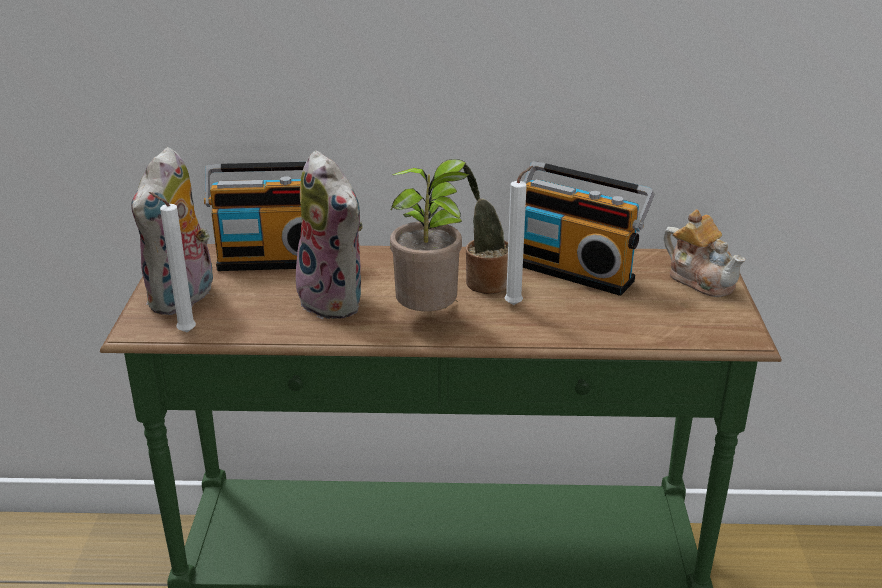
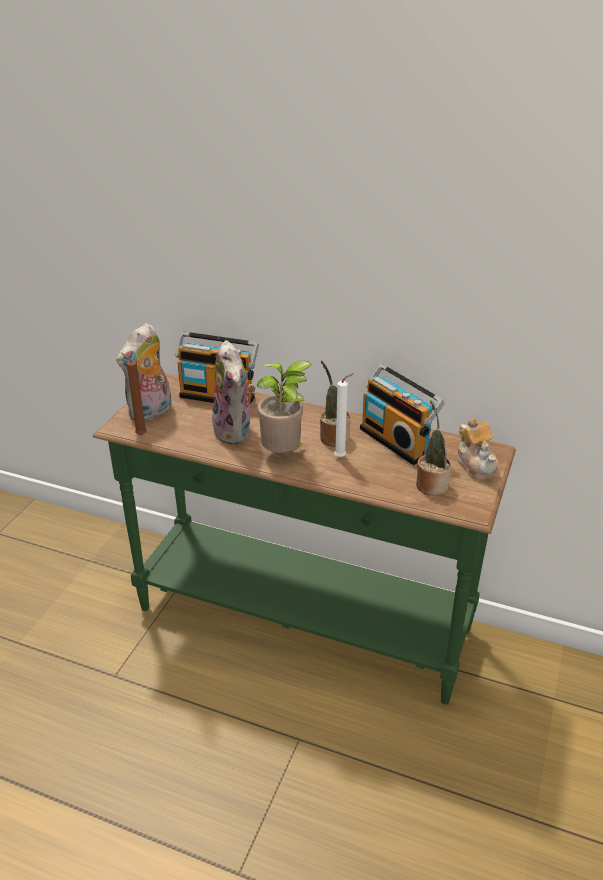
camera: 20 degrees right, 5 degrees up
white candle [148,192,196,333] -> brown candle [121,353,147,435]
none -> potted plant [416,400,451,496]

